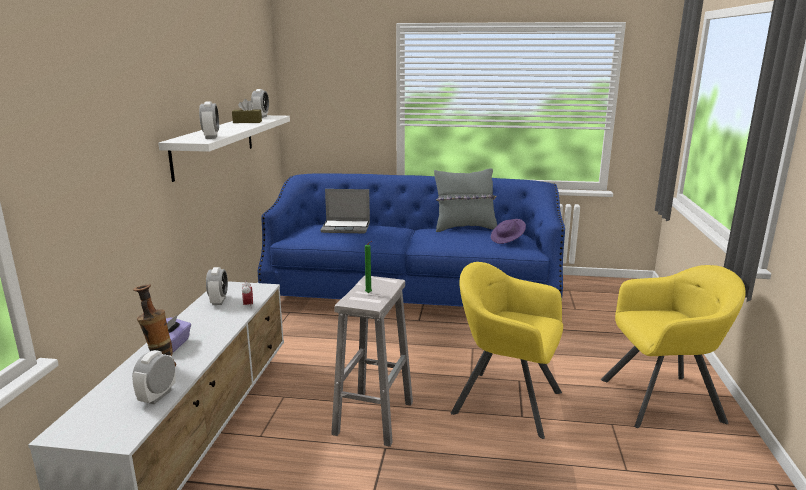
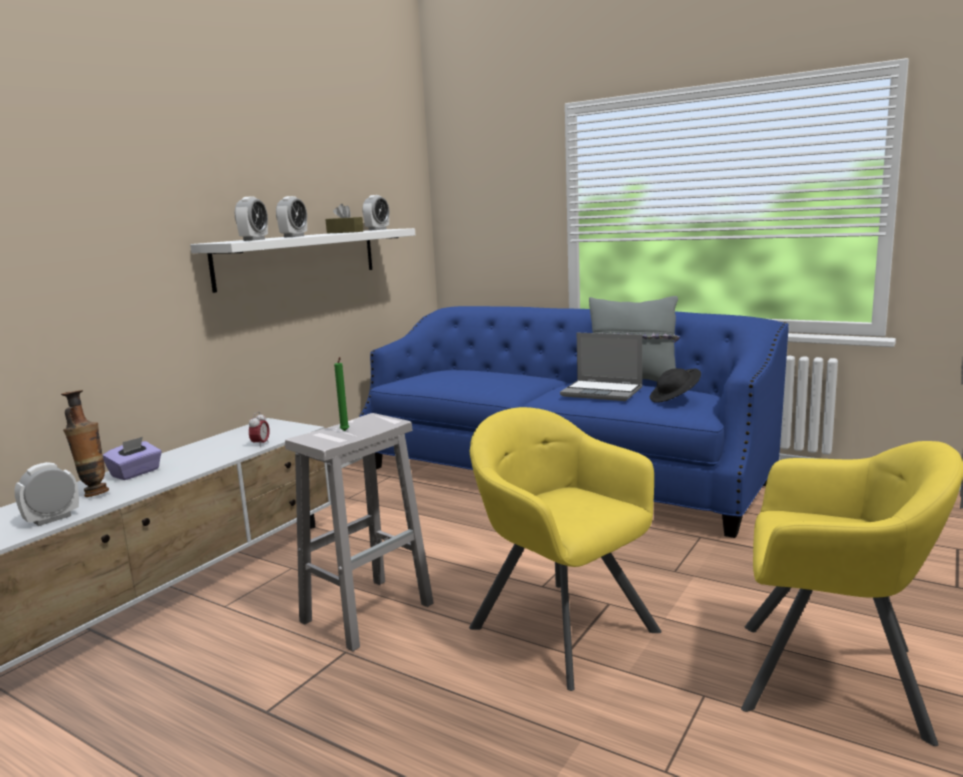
camera: 25 degrees right, 5 degrees down
alarm clock [206,267,228,305] -> alarm clock moved to [276,196,307,237]
laptop [320,189,370,233] -> laptop moved to [560,333,642,401]
purple hat [491,219,526,244] -> black hat [650,368,701,403]

